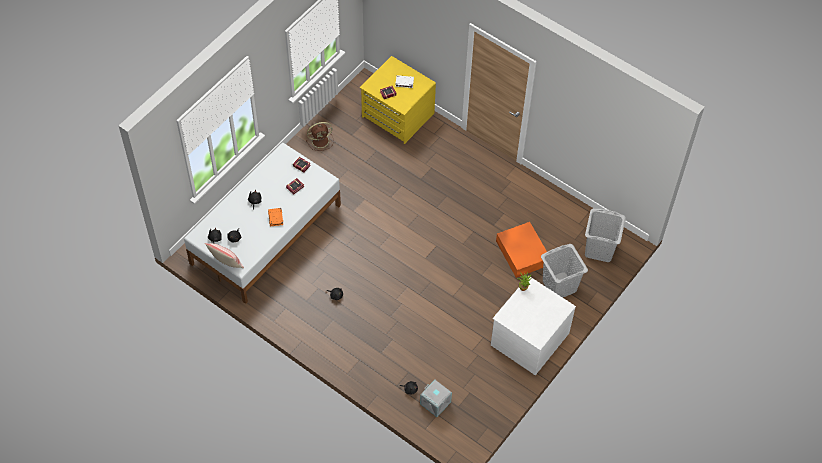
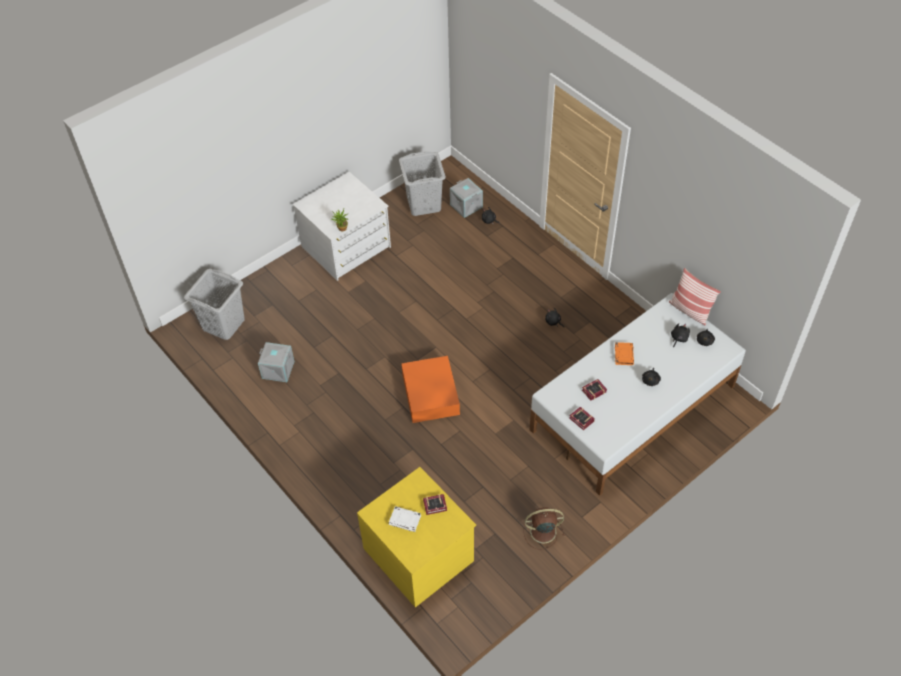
camera: 165 degrees left, 5 degrees down
orange storage box [496,222,547,278] -> orange storage box moved to [401,356,460,423]
grey laundry basket [541,244,588,298] -> grey laundry basket moved to [399,151,446,216]
none -> grey storage box [258,342,295,382]

